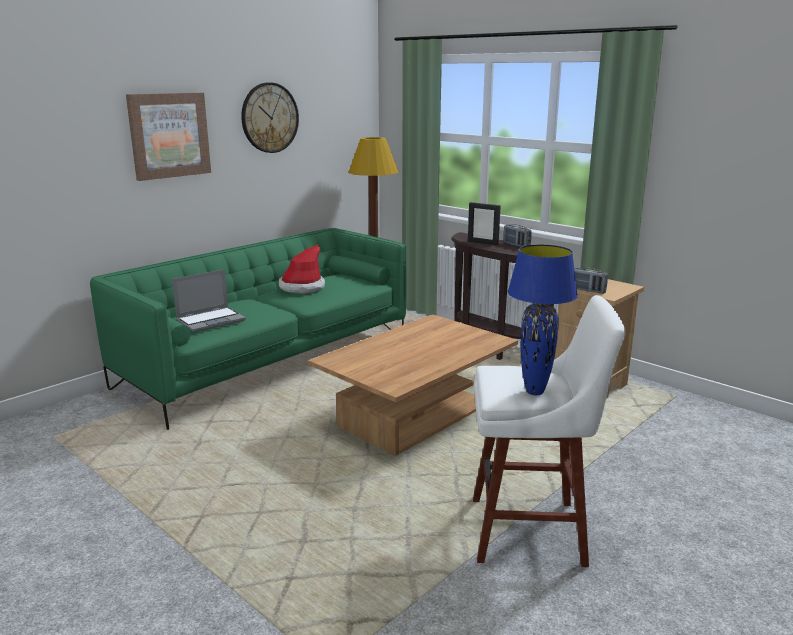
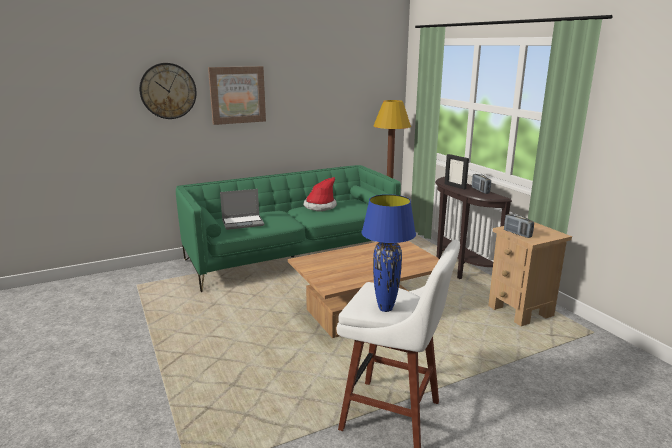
camera: 20 degrees right, 0 degrees up
wall clock [241,82,299,153] -> wall clock moved to [139,63,197,119]

